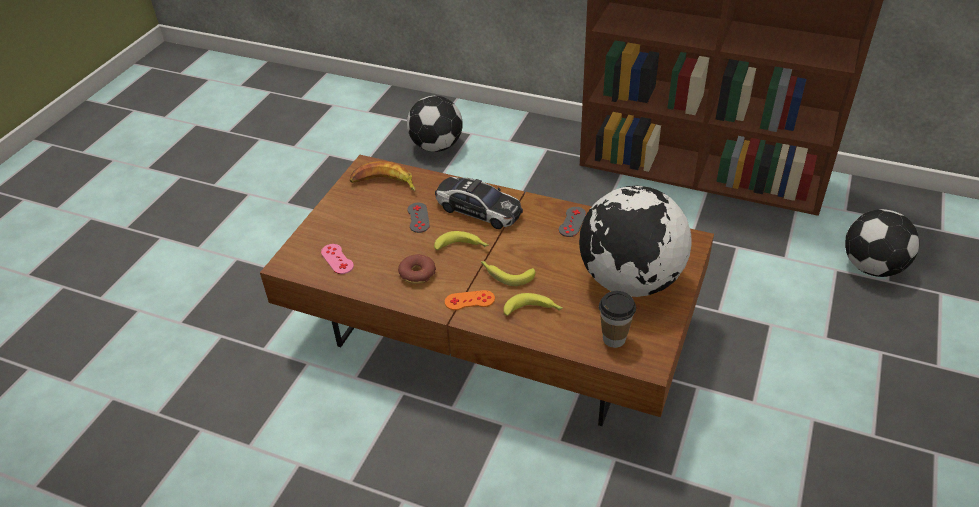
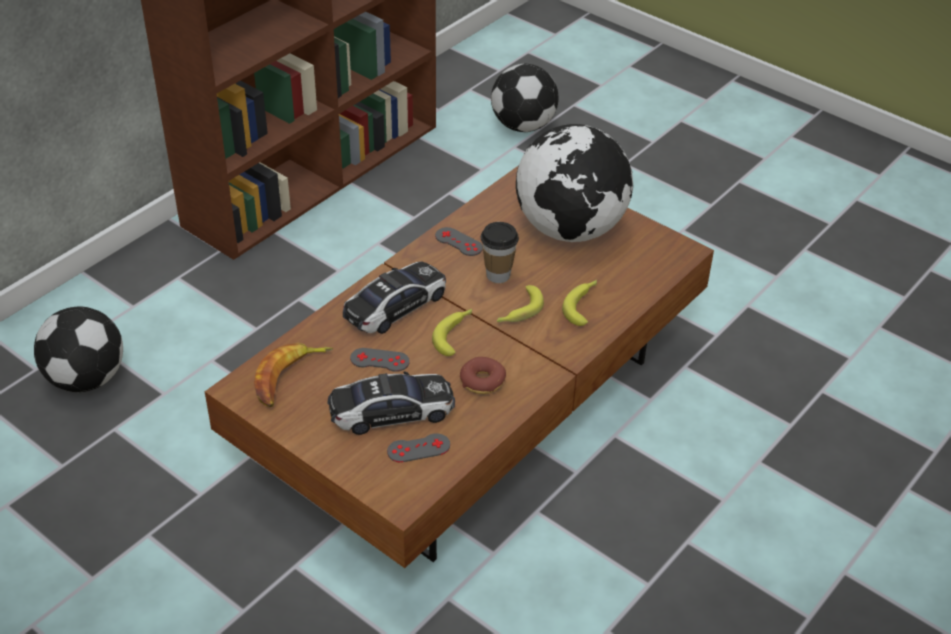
camera: 75 degrees left, 0 degrees up
pink game controller [321,244,354,274] -> grey game controller [387,433,450,462]
orange game controller [445,290,495,310] -> none
cup [599,291,636,348] -> cup moved to [481,222,519,283]
none -> toy car [327,372,455,435]

